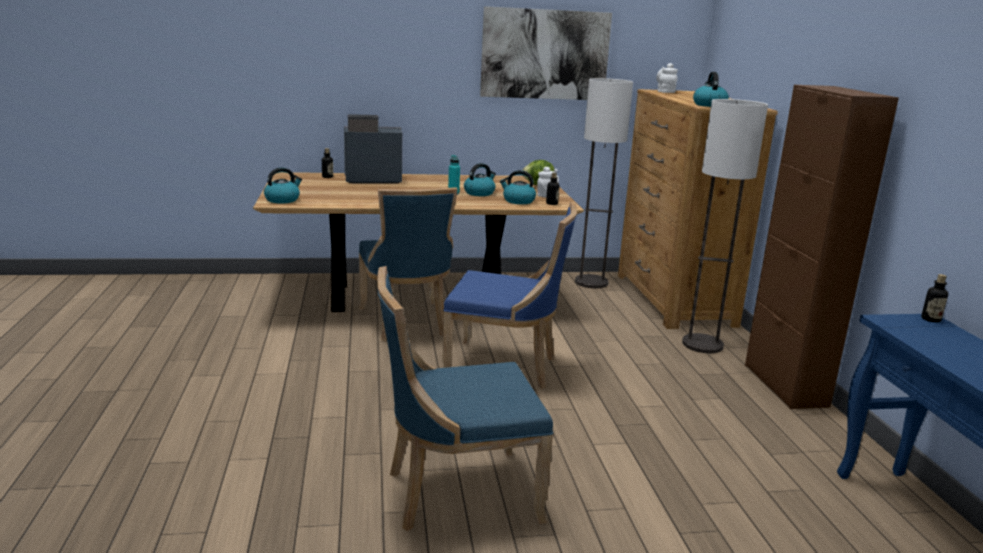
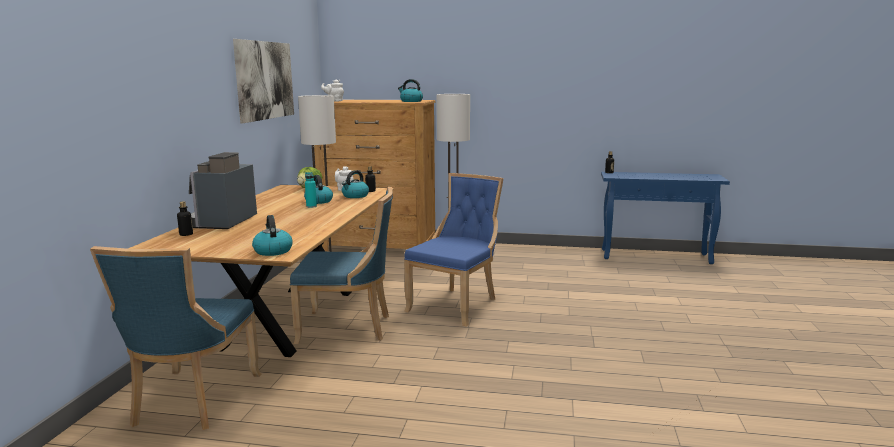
camera: 70 degrees left, 5 degrees down
blue chair [377,266,553,531] -> blue chair moved to [90,246,261,430]
brown cabinet [745,85,899,409] -> none

